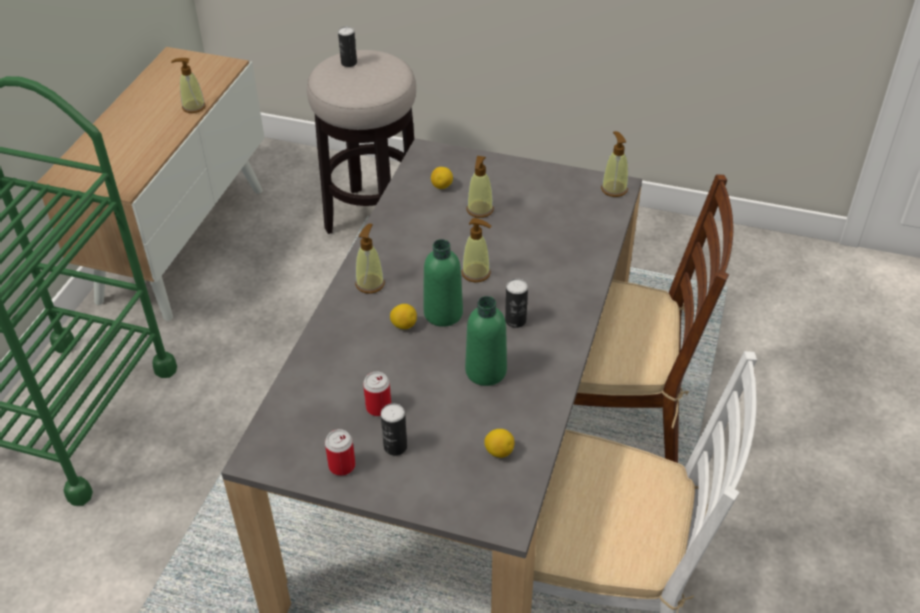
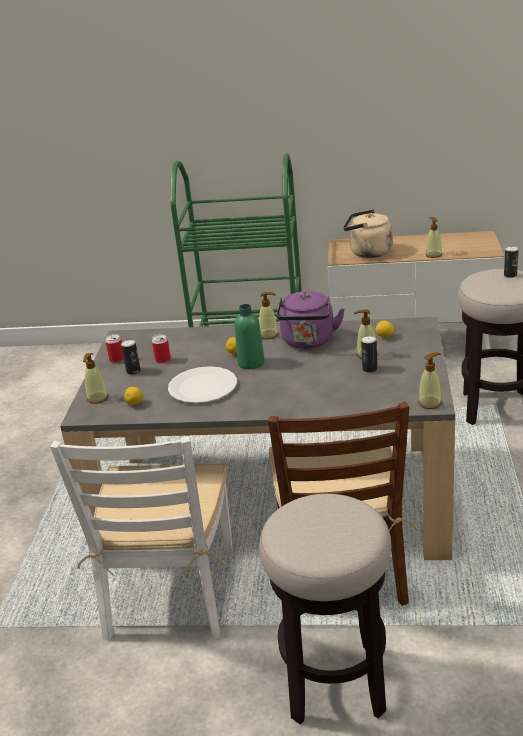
camera: 80 degrees right, 15 degrees down
soap dispenser [461,218,491,282] -> soap dispenser moved to [83,353,108,404]
green bottle [465,296,507,386] -> white plate [168,366,237,403]
can [505,279,528,328] -> can moved to [361,335,377,373]
none -> stool [259,494,391,725]
none -> purple kettle [276,291,345,349]
none -> beige kettle [344,210,392,258]

